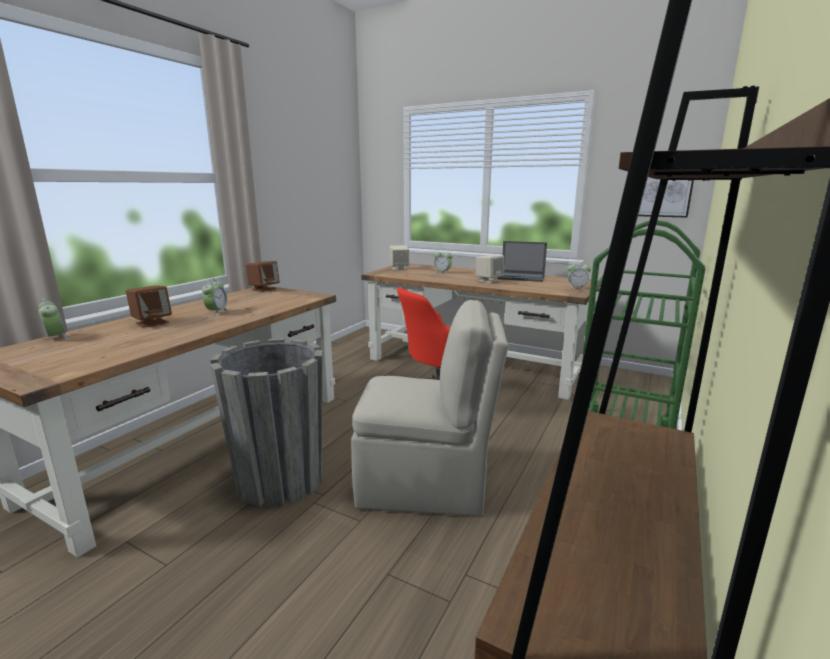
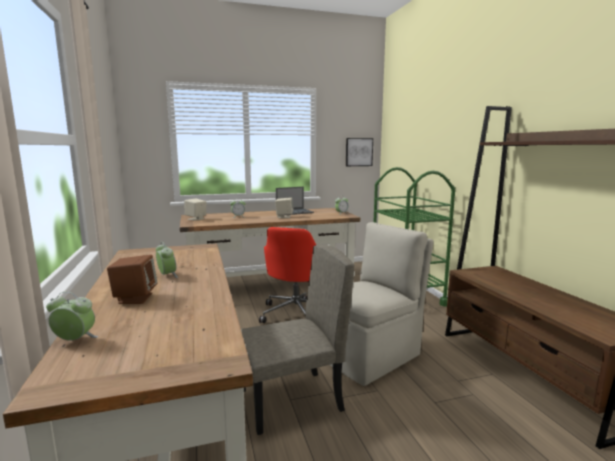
camera: 45 degrees left, 5 degrees down
grey planter [210,338,323,507] -> beige chair [241,245,354,435]
brown speaker [246,261,280,292] -> none

